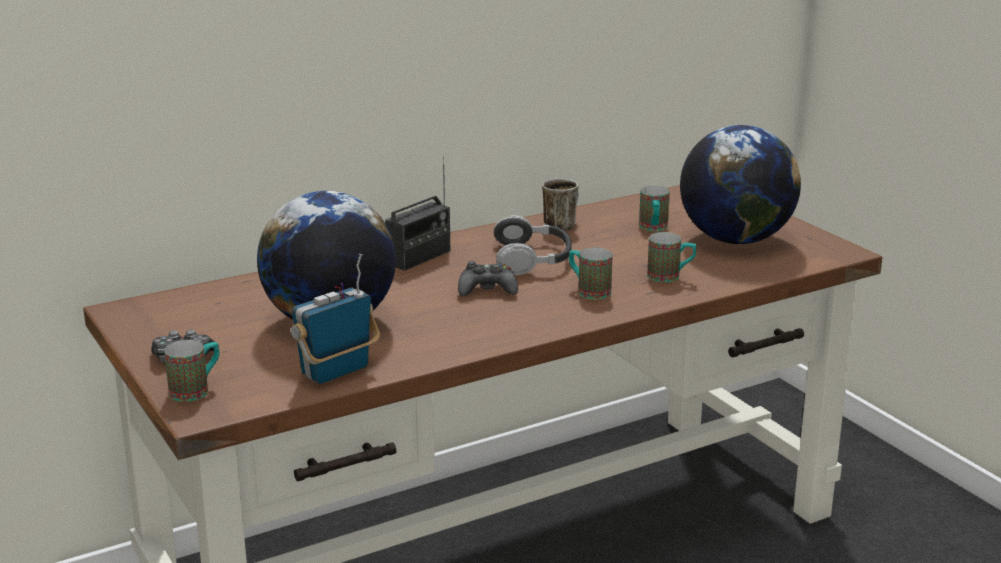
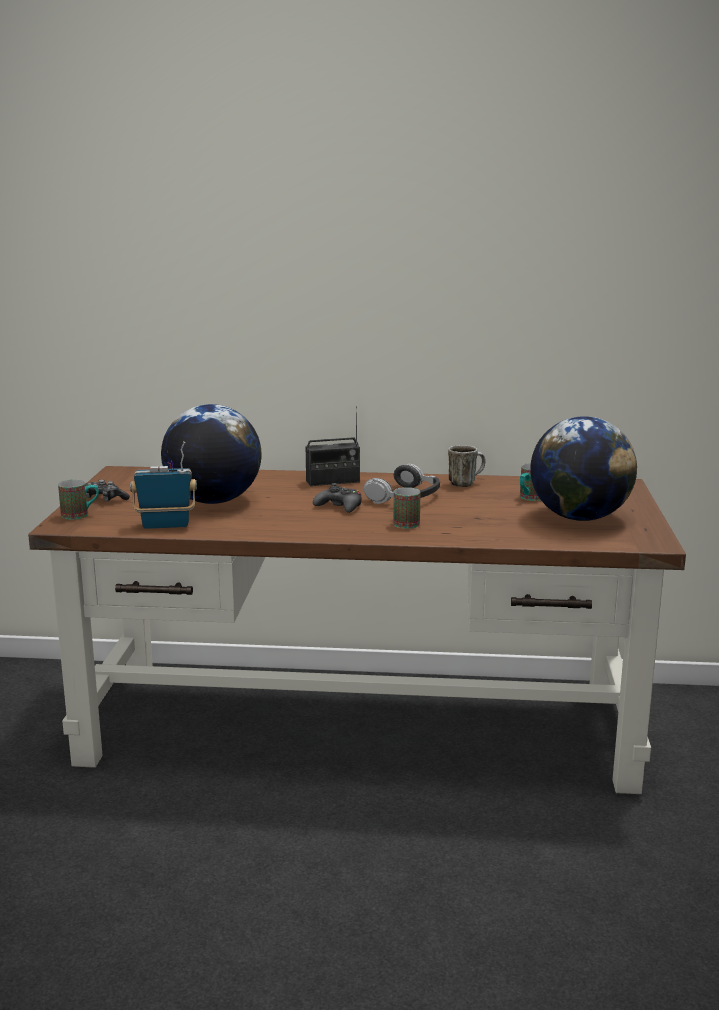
camera: 35 degrees right, 5 degrees down
mug [647,232,696,282] -> none

